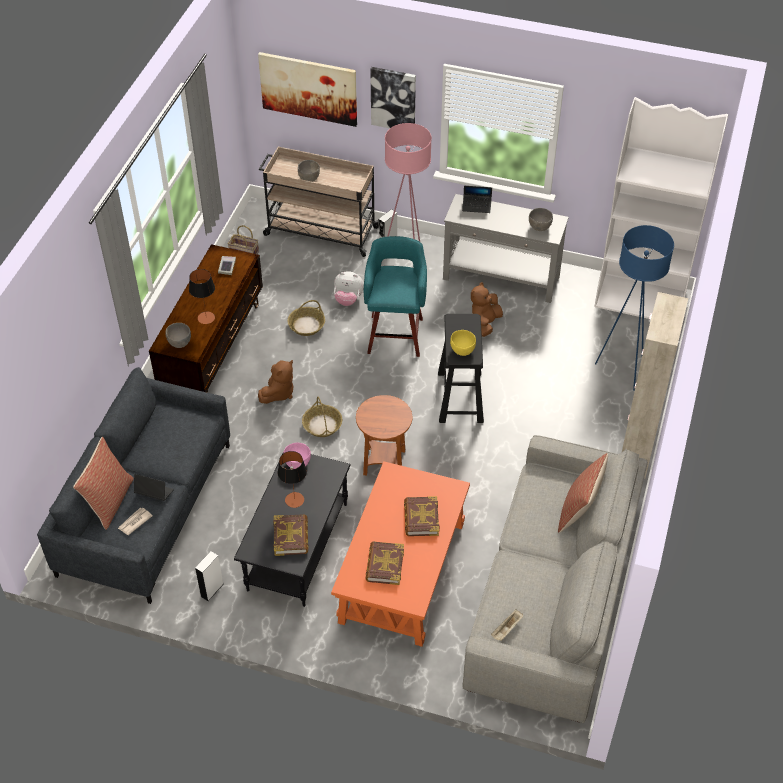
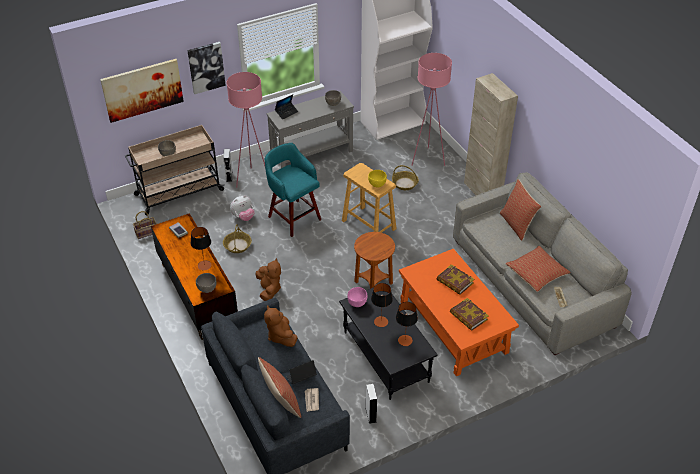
camera: 45 degrees left, 5 degrees down
book [273,514,309,556] -> table lamp [396,302,418,346]
basket [302,397,342,437] -> basket moved to [392,165,419,190]
black stool [438,314,484,423] -> beige stool [342,163,397,233]
brown plush toy [471,282,503,337] -> brown plush toy moved to [264,306,298,347]
blue floor lamp [595,225,674,391] -> pink floor lamp [411,53,452,166]
none -> pillow [505,246,571,292]

